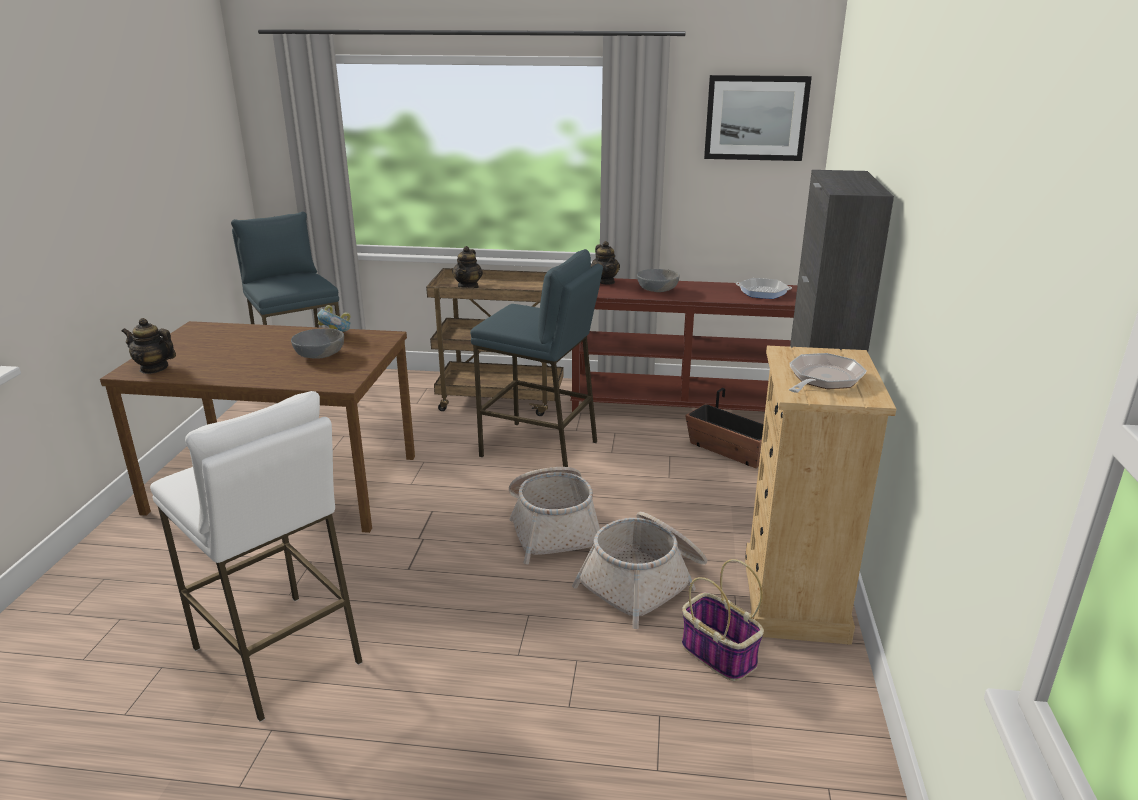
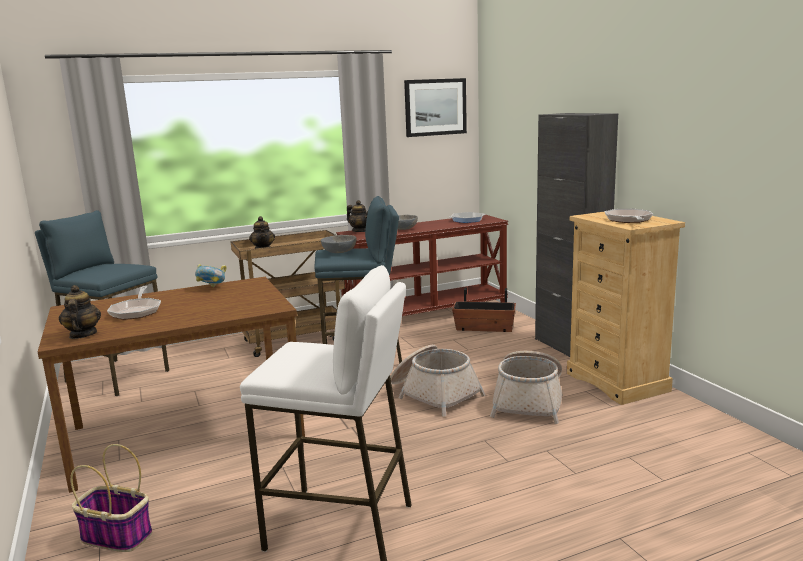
camera: 30 degrees left, 10 degrees down
teapot [121,318,176,374] -> teapot turned 90 degrees clockwise [59,285,101,339]
grey bowl [291,328,344,359] -> grey bowl moved to [321,235,357,253]
basket [682,559,764,681] -> basket moved to [70,444,152,552]
none -> frying pan [107,286,161,320]

